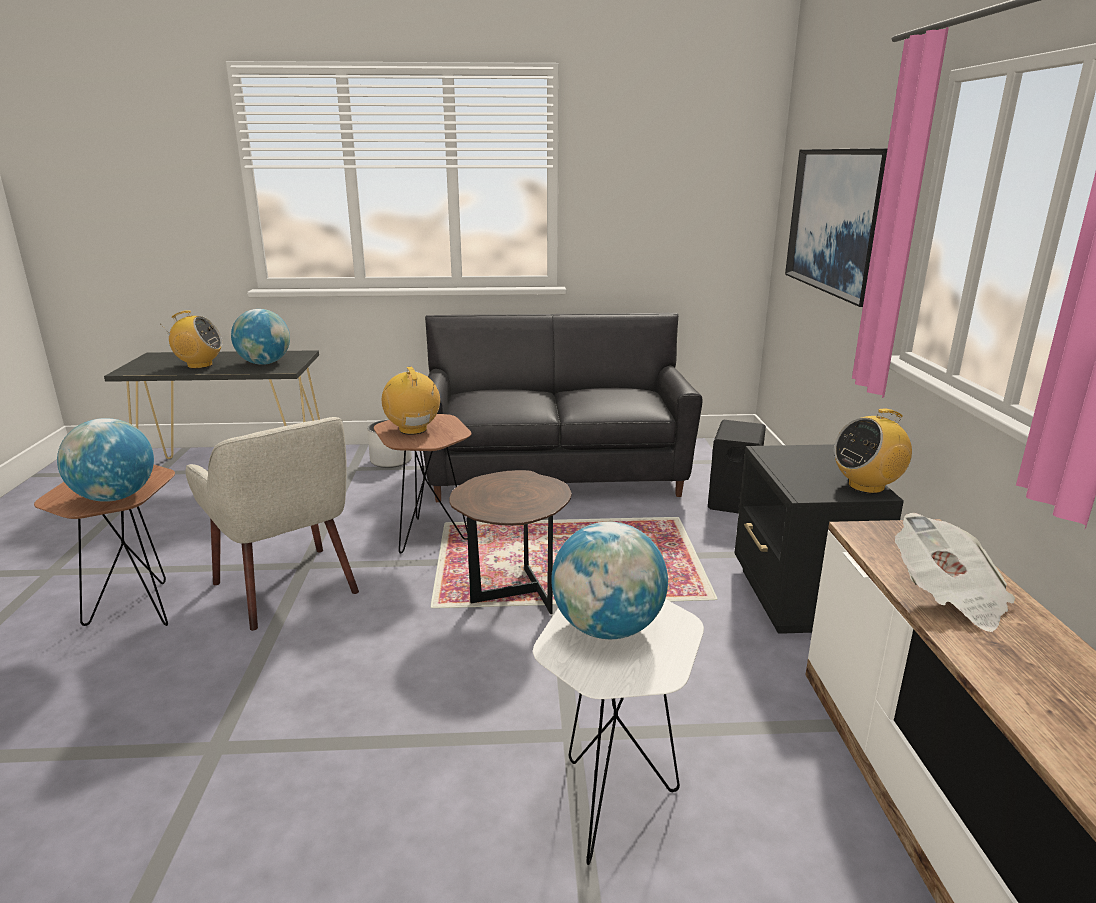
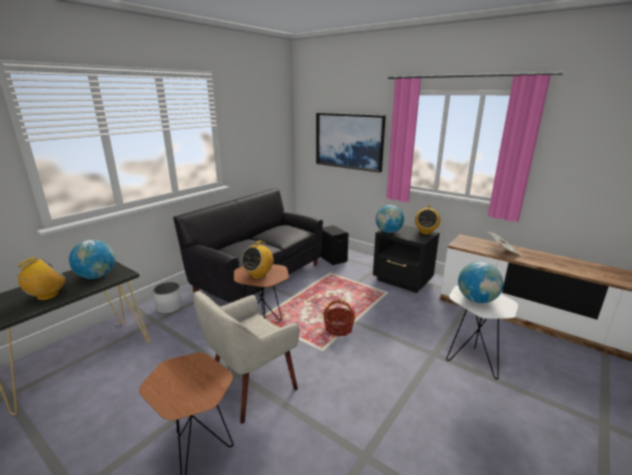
camera: 50 degrees left, 0 degrees up
globe [57,418,154,502] -> globe moved to [376,205,404,233]
beige armchair [186,417,359,631] -> beige armchair turned 135 degrees clockwise [194,291,299,424]
radio [382,367,440,435] -> radio turned 75 degrees counterclockwise [241,241,273,279]
brown side table [449,470,572,614] -> basket [323,300,355,337]

